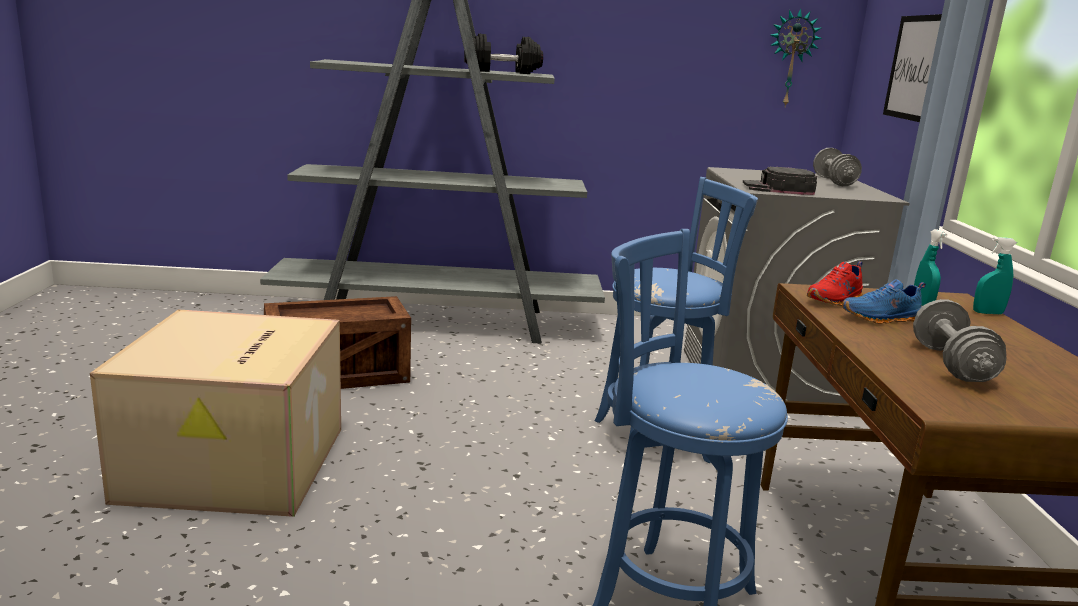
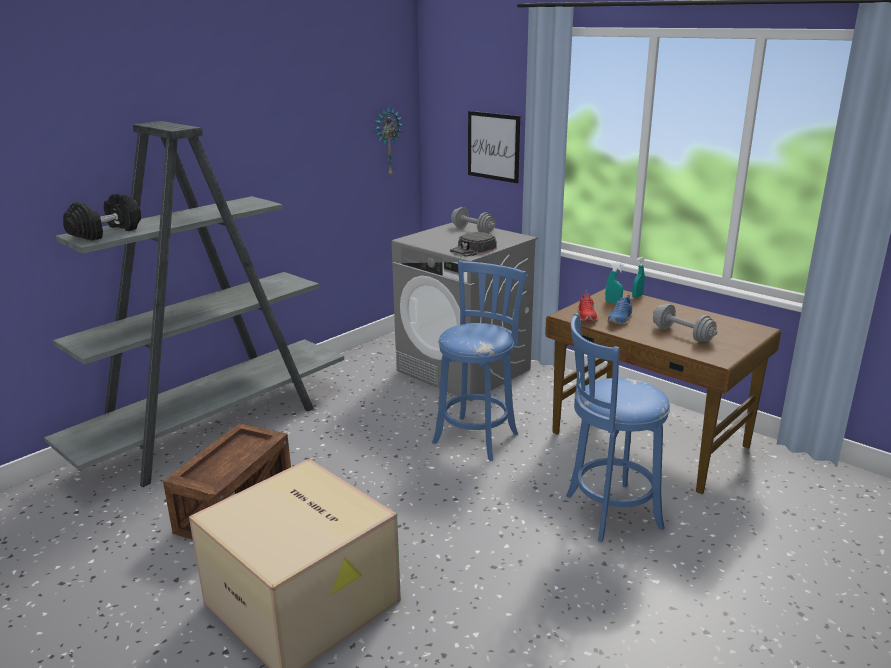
camera: 45 degrees left, 5 degrees up
black dumbbell [464,34,543,74] -> black dumbbell moved to [63,194,141,241]

